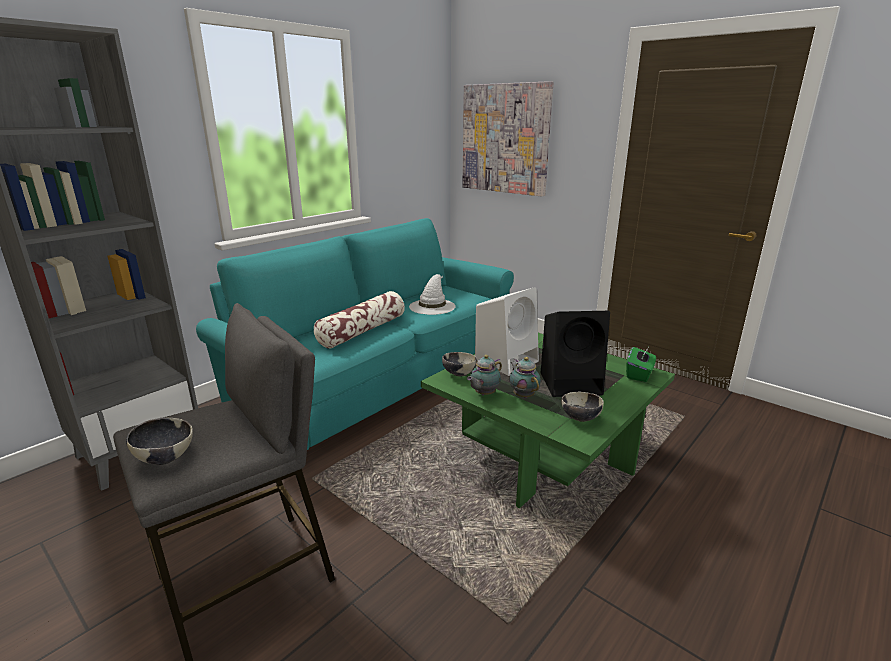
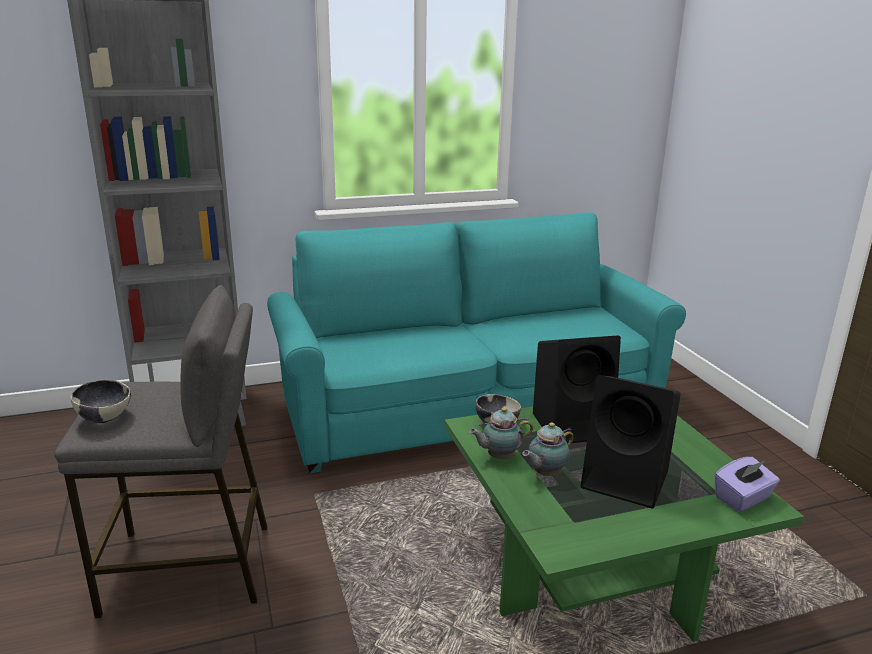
camera: 30 degrees right, 0 degrees up
pillow [314,291,405,349] -> none
white hat [409,274,456,315] -> none
picture [462,81,554,197] -> none
white speaker [475,287,539,376] -> black speaker [533,336,621,443]
teapot [509,357,541,398] -> teapot turned 135 degrees counterclockwise [522,422,574,476]
bowl [561,392,604,422] -> none
green tissue box [626,347,656,382] -> purple tissue box [714,457,780,512]

